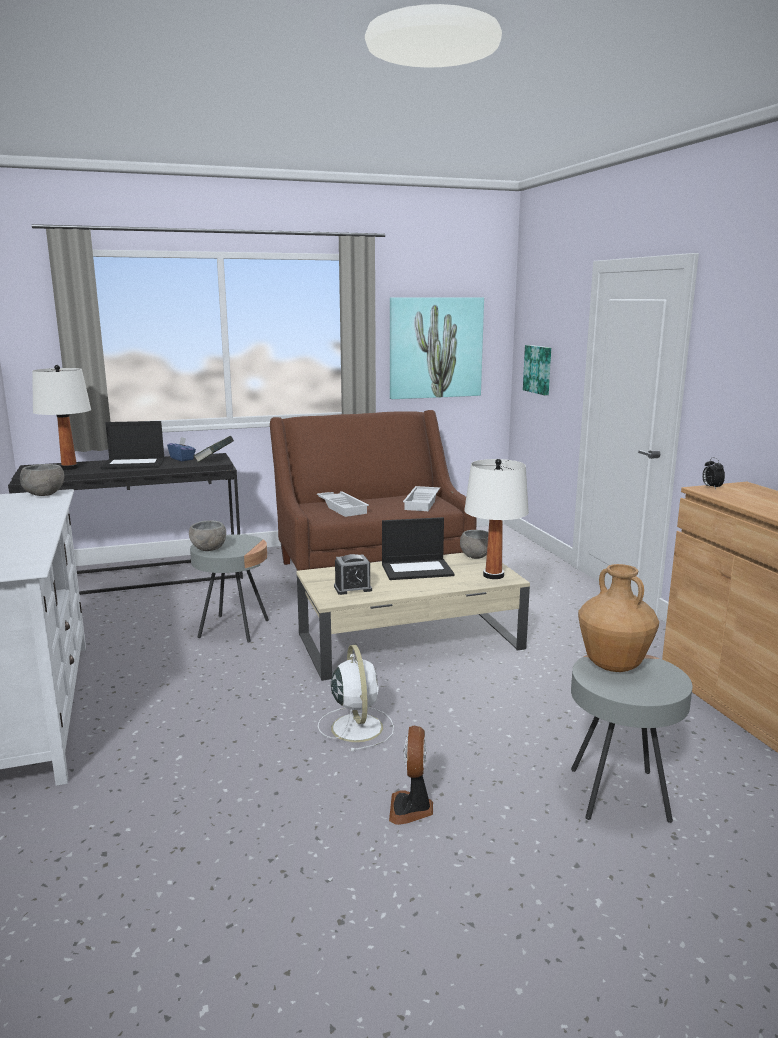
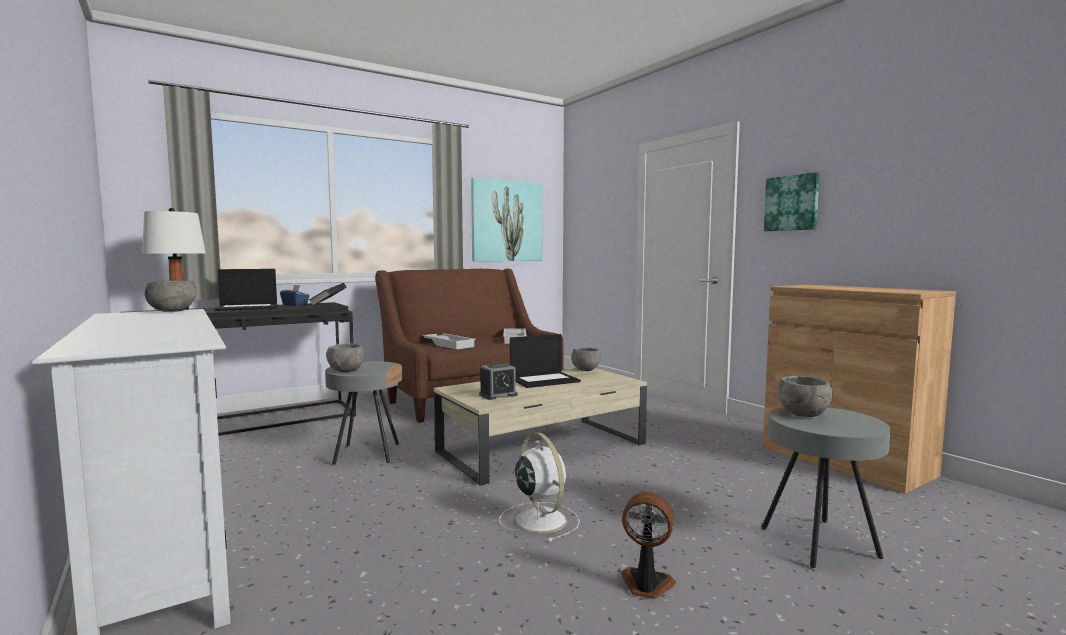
camera: 15 degrees left, 10 degrees down
fan [389,726,433,825] -> fan turned 120 degrees clockwise [621,492,676,599]
white table lamp [464,459,529,579] -> none
picture [523,345,551,395] -> picture moved to [764,172,820,231]
brown vase [578,564,659,672] -> grey bowl [777,376,833,417]
alarm clock [702,457,725,490] -> none

